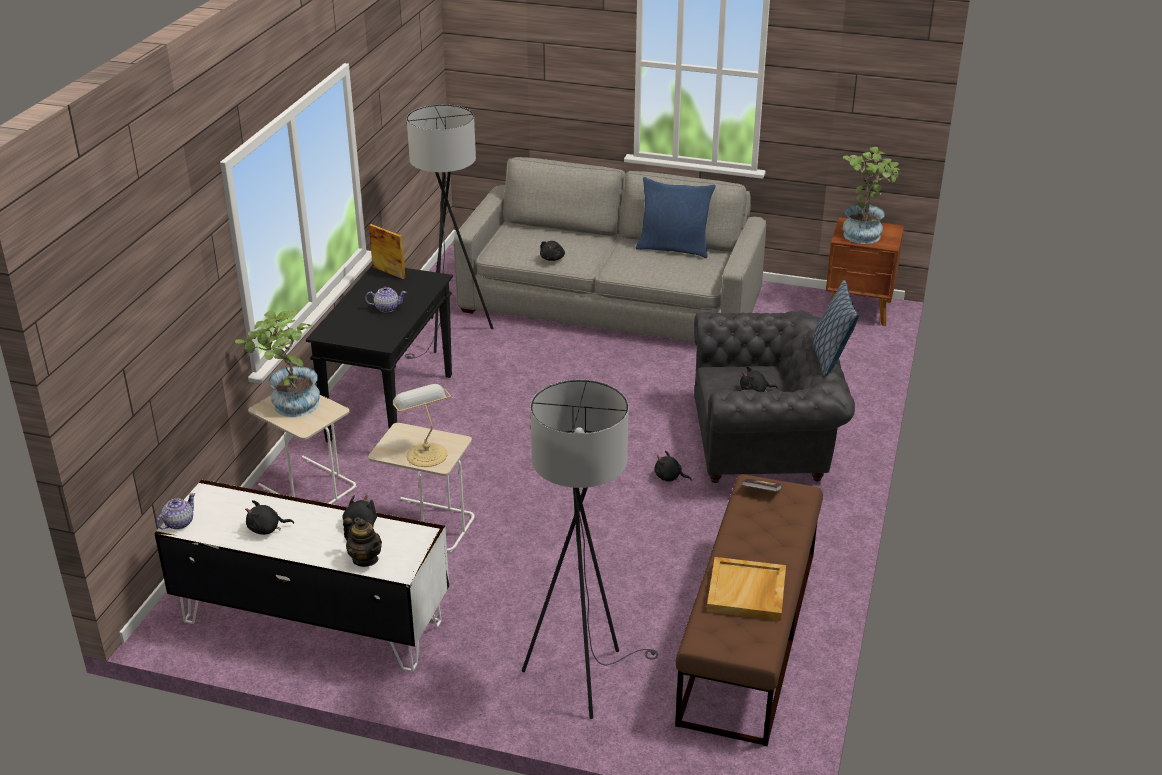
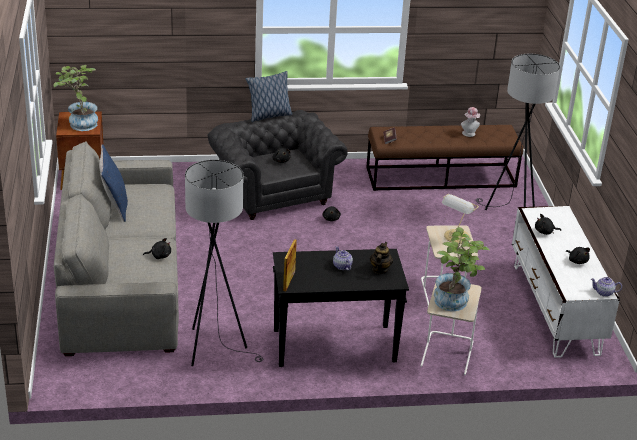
camera: 115 degrees left, 0 degrees up
teapot [343,518,382,567] -> teapot moved to [370,242,393,274]
beige tray [707,557,786,621] -> hat [461,107,480,137]

